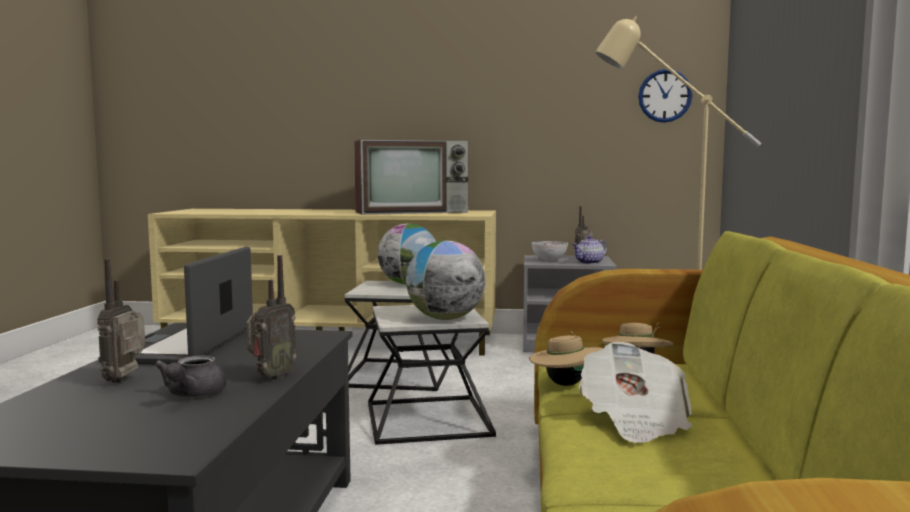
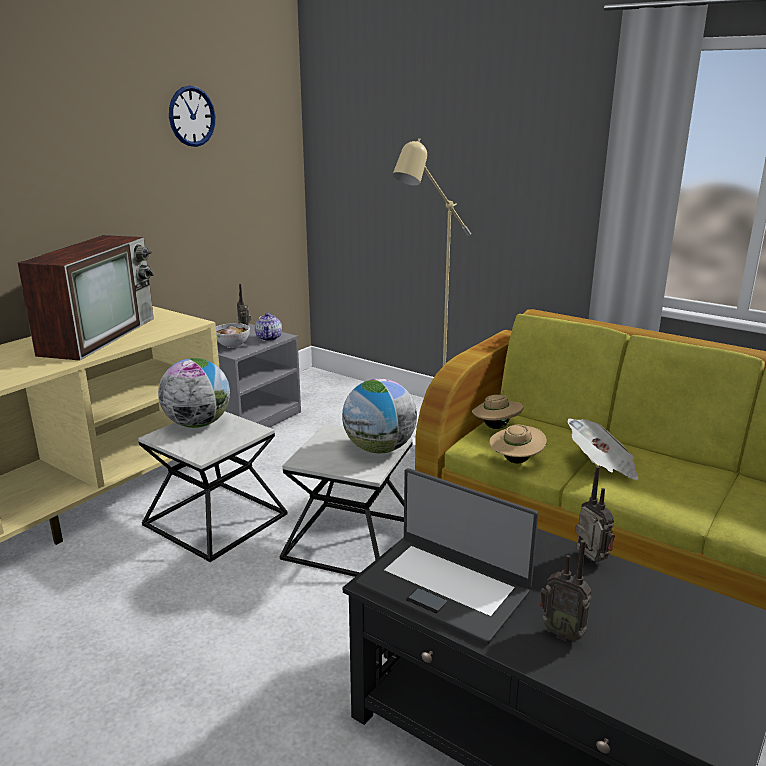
camera: 60 degrees left, 15 degrees up
grey teapot [154,355,226,397] -> none
wall clock [638,69,693,123] -> wall clock moved to [169,86,215,147]

